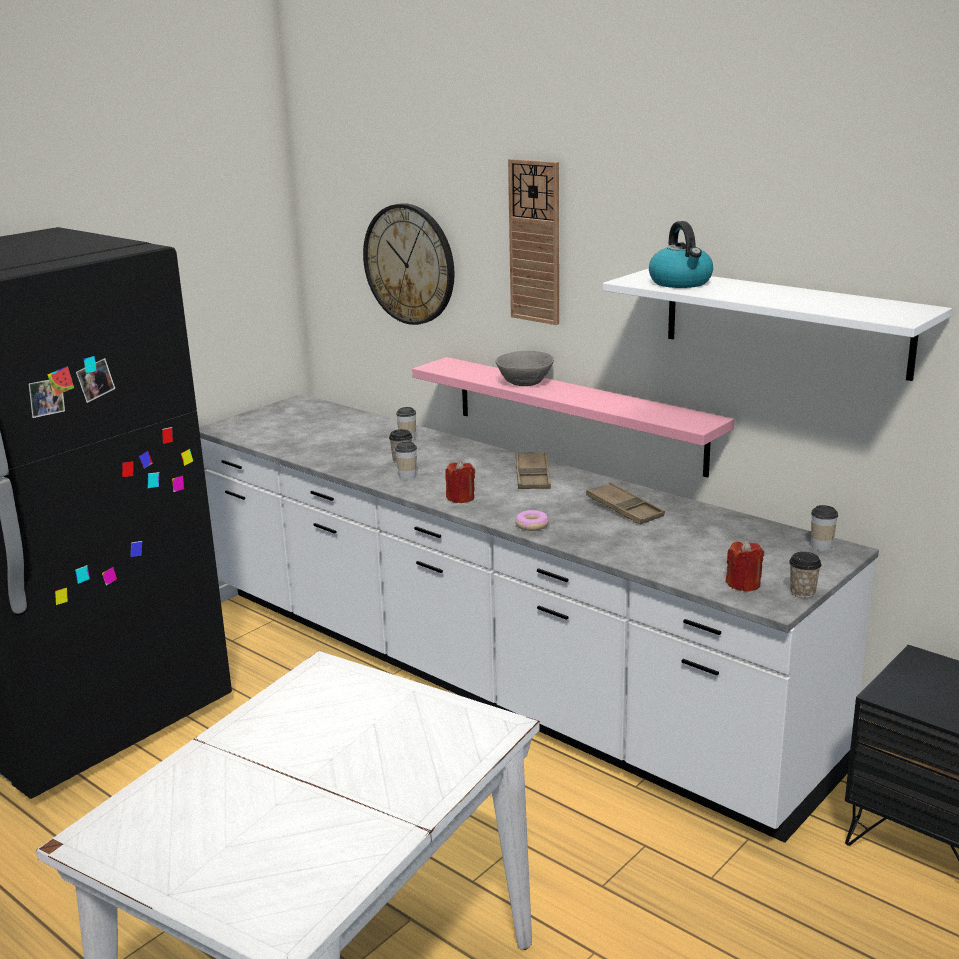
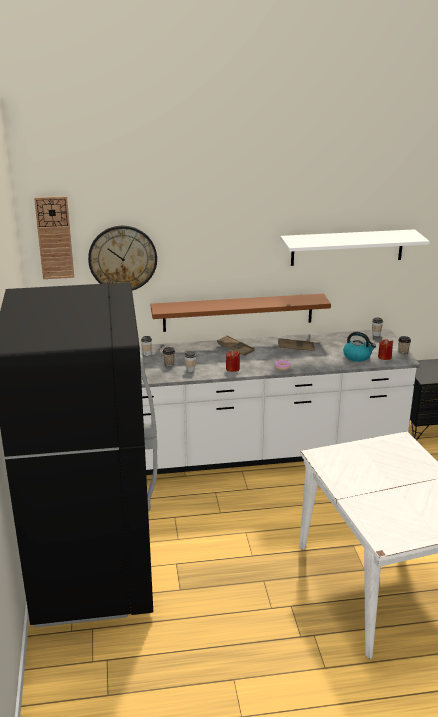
camera: 50 degrees left, 5 degrees up
pink shelf [412,357,734,478] -> brown shelf [151,294,331,332]
grey bowl [495,351,554,386] -> none
wall clock [508,159,559,325] -> wall clock moved to [34,196,74,279]
kettle [649,221,713,288] -> kettle moved to [343,332,376,362]

